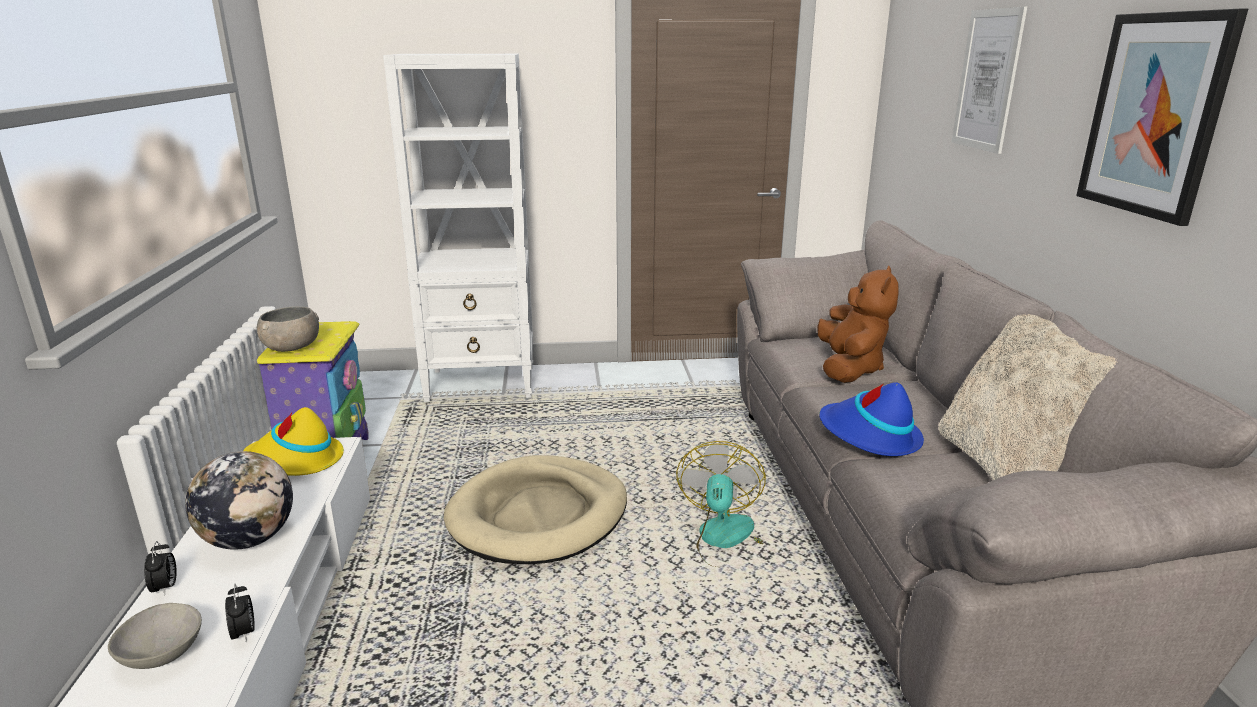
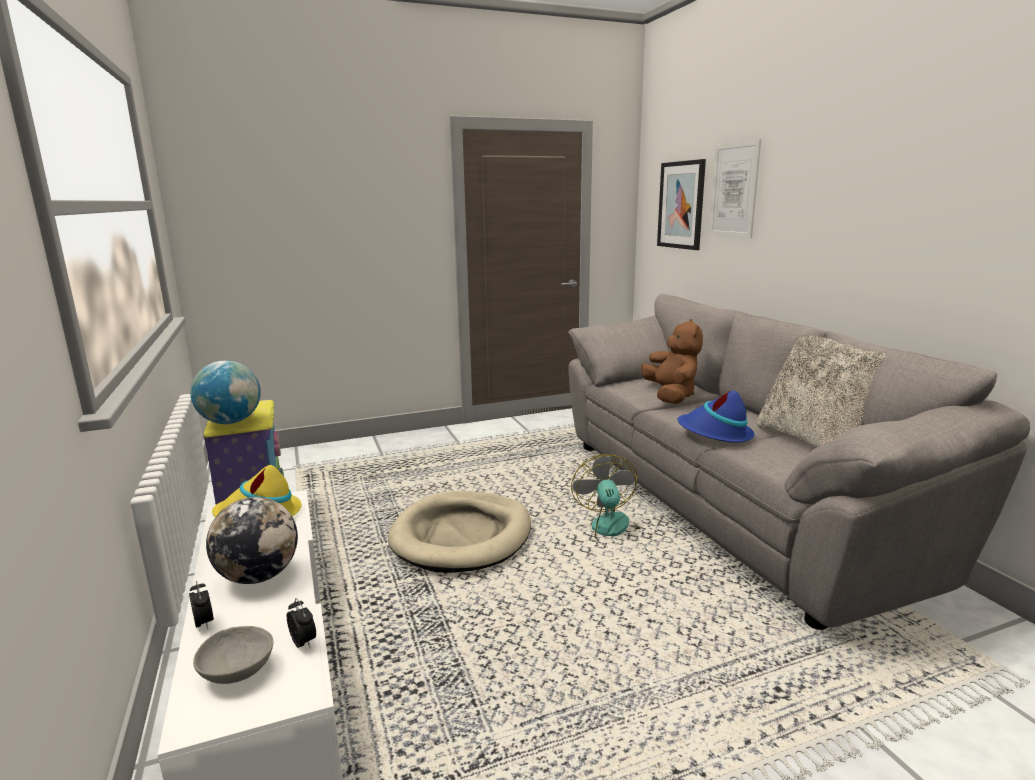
camera: 15 degrees left, 5 degrees down
grey bowl [257,307,319,352] -> globe [190,361,261,424]
white bookcase [383,54,533,402] -> none
picture [1076,9,1248,226] -> picture moved to [657,159,706,250]

